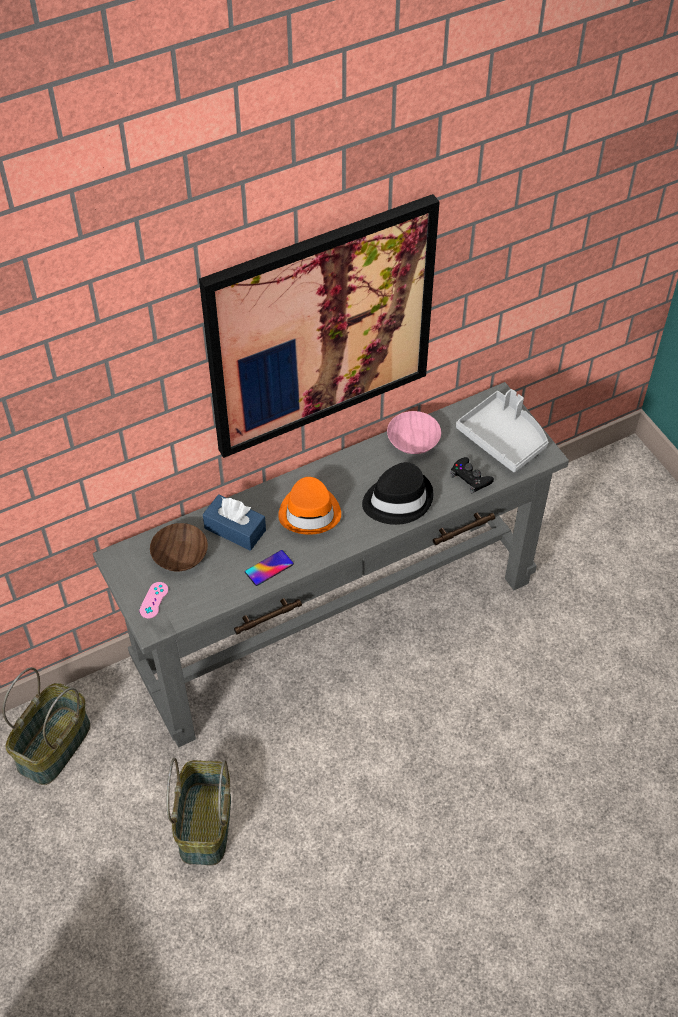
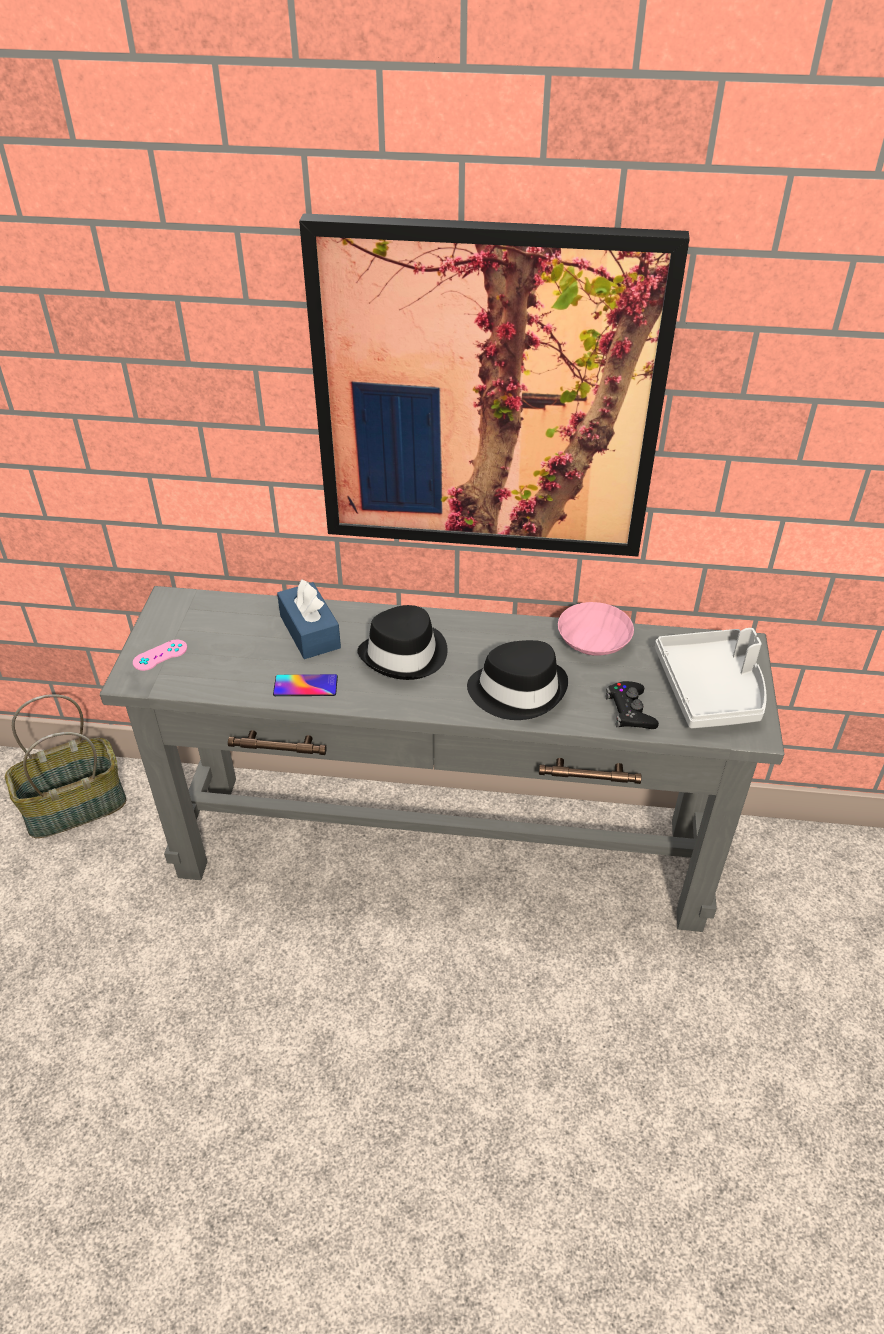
camera: 35 degrees right, 10 degrees down
brown bowl [150,523,208,571] -> none
basket [166,758,231,865] -> none
orange hat [278,477,341,535] -> black hat [357,605,448,680]

